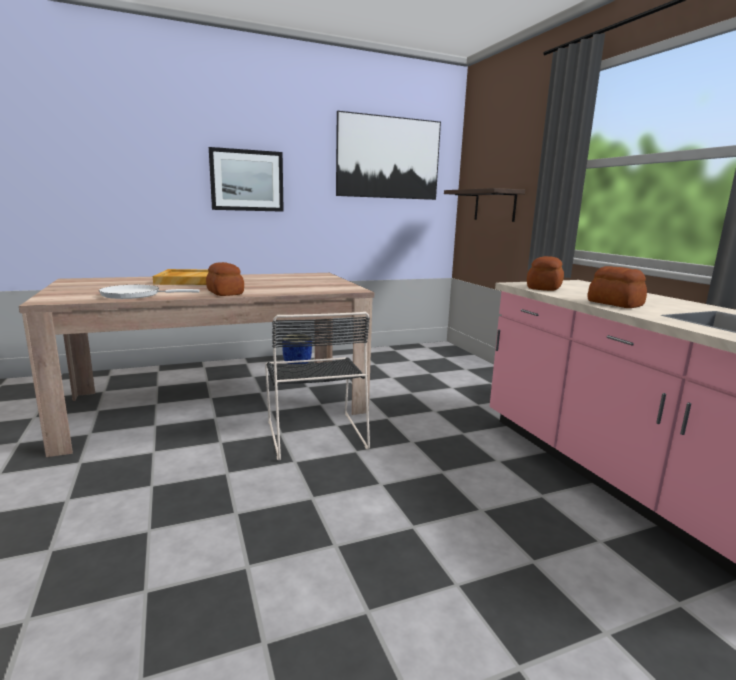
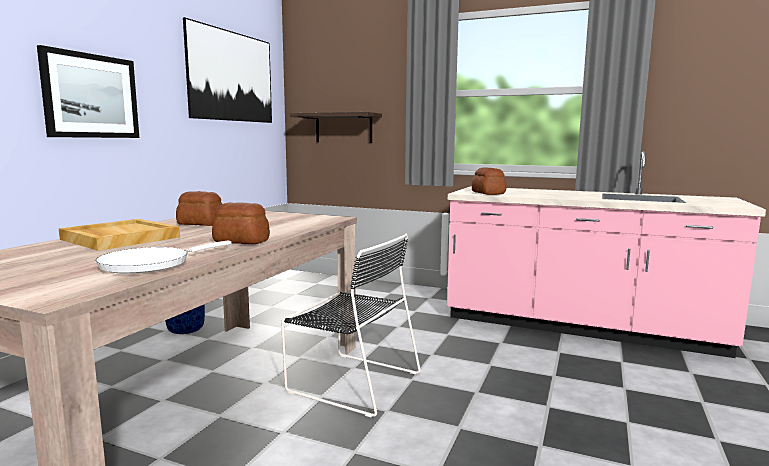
camera: 45 degrees left, 5 degrees down
bread [588,266,647,308] -> bread moved to [176,191,222,226]

